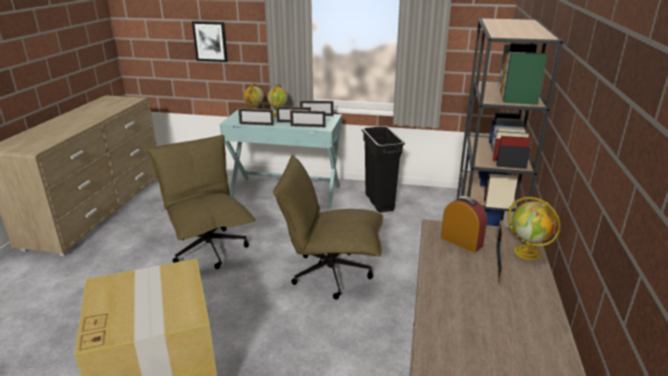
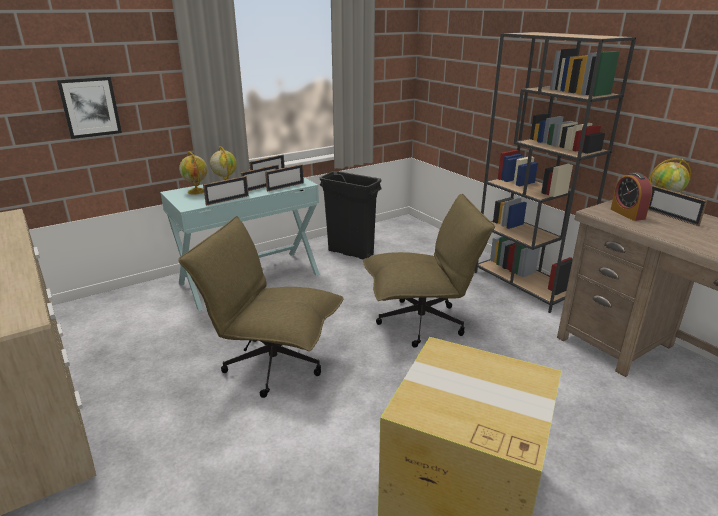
camera: 45 degrees left, 0 degrees up
beige office chair [273,155,383,300] -> beige office chair turned 150 degrees counterclockwise [363,194,495,348]
alarm clock [441,196,487,253] -> alarm clock turned 105 degrees counterclockwise [611,173,652,221]

